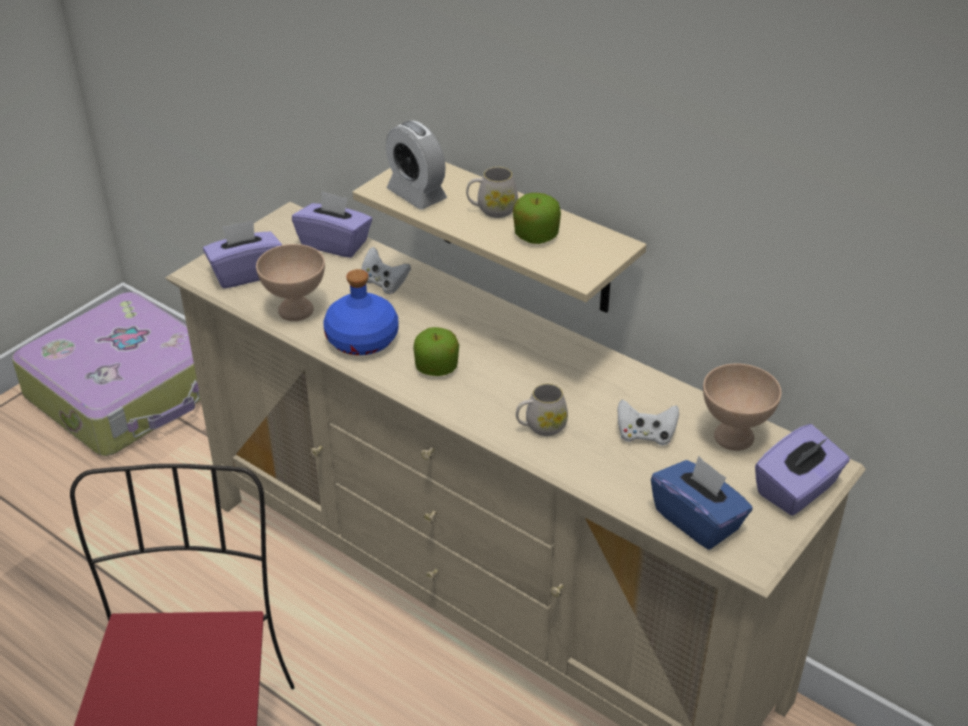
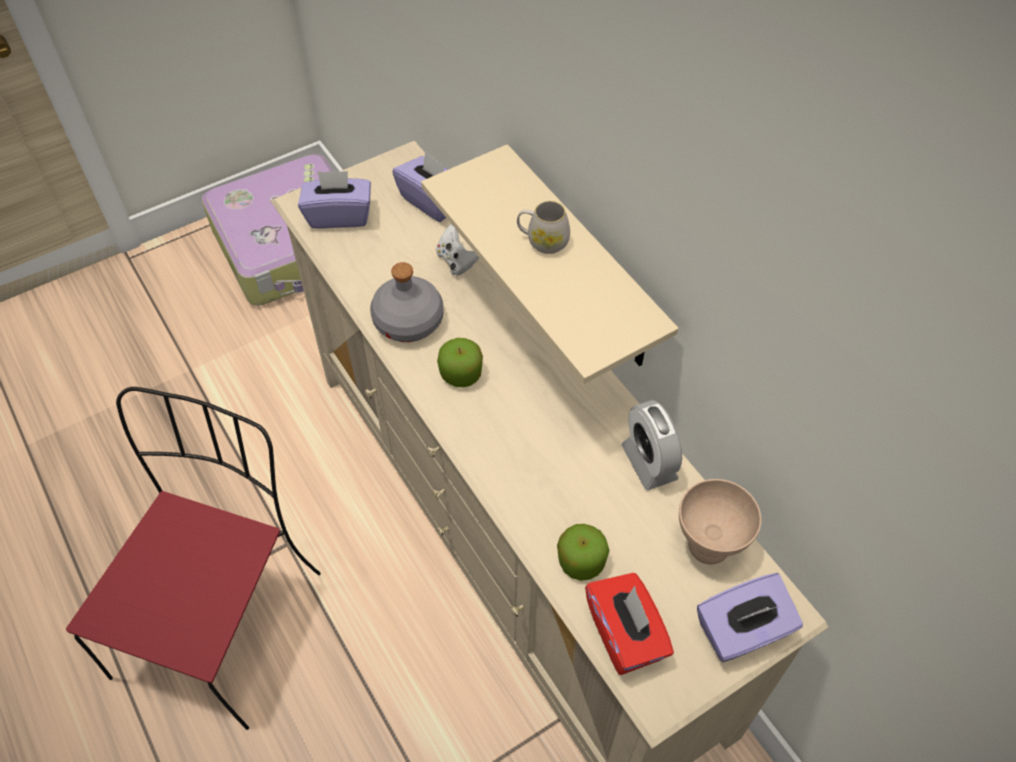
camera: 20 degrees right, 15 degrees up
beige bowl [256,244,325,321] -> none
blue bottle [323,269,398,355] -> grey bottle [370,262,444,342]
alarm clock [386,121,447,210] -> alarm clock moved to [622,400,682,490]
apple [513,193,561,244] -> apple moved to [557,524,609,581]
white mug [516,384,568,436] -> none
white game controller [617,399,679,446] -> none
blue tissue box [651,456,753,550] -> red tissue box [585,573,674,675]

